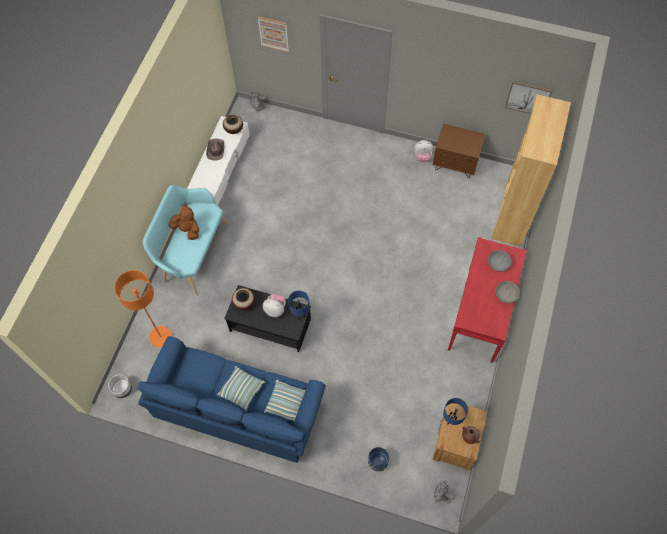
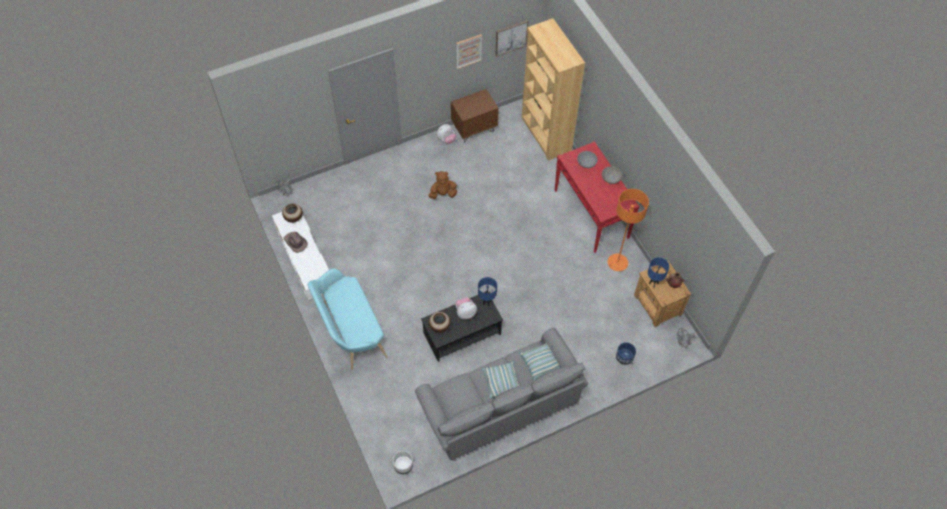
camera: 45 degrees left, 5 degrees down
orange floor lamp [114,270,172,347] -> orange floor lamp moved to [608,189,649,271]
blue sofa [137,336,326,463] -> grey sofa [415,328,588,460]
brown plush toy [169,204,199,240] -> brown plush toy moved to [428,171,457,199]
picture [258,16,289,52] -> picture moved to [456,34,482,69]

